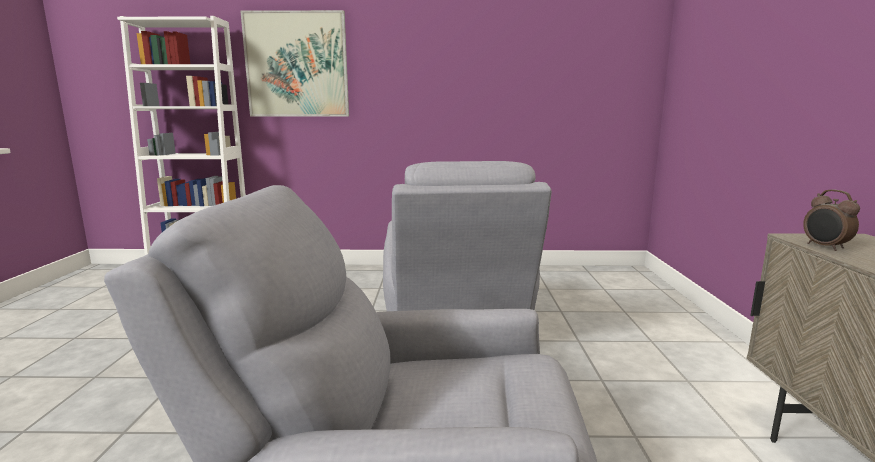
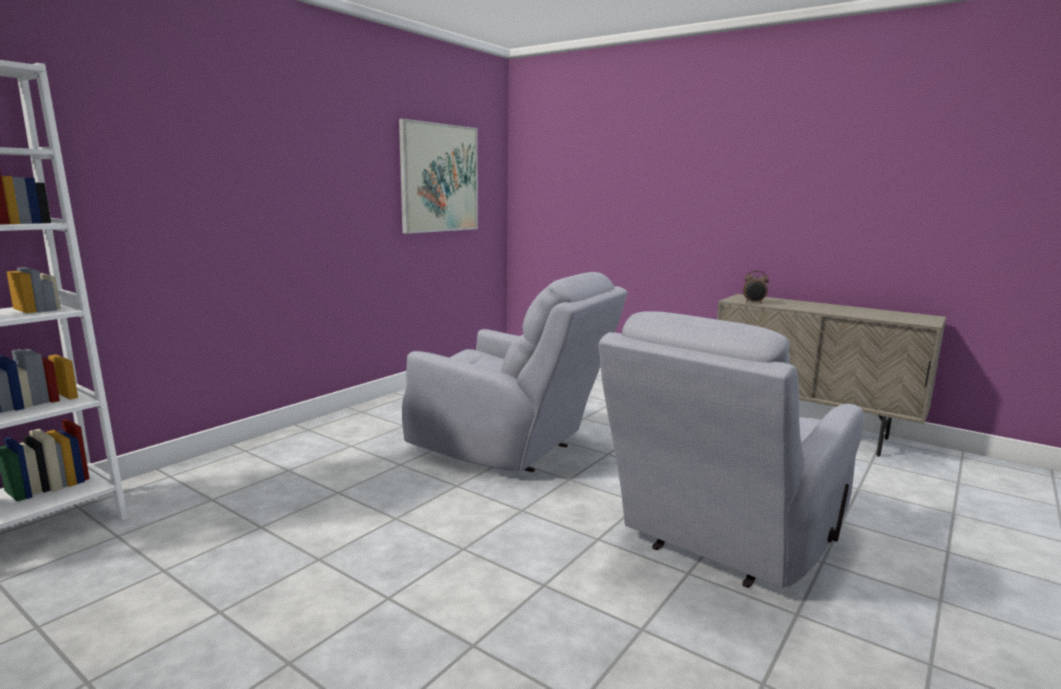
camera: 55 degrees left, 0 degrees up
picture [240,10,349,117] -> picture moved to [399,119,478,234]

